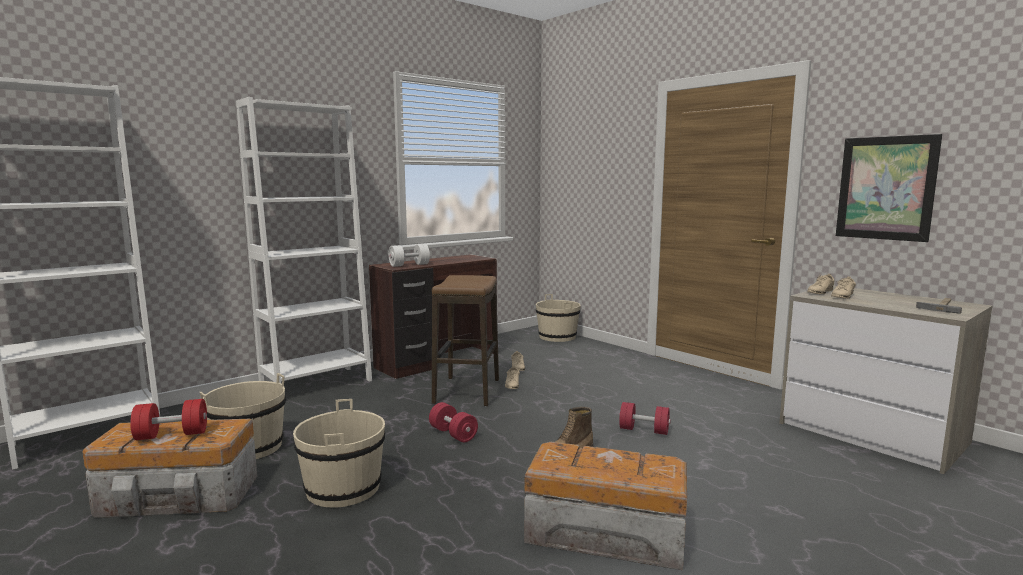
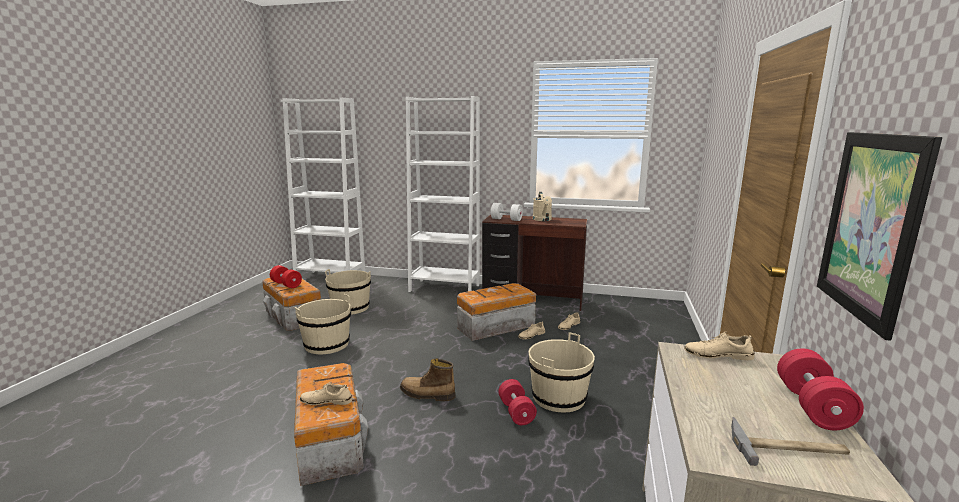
camera: 55 degrees right, 5 degrees up
red dumbbell [429,402,478,442] -> red dumbbell moved to [777,348,864,430]
stool [432,275,499,406] -> storage box [457,283,536,341]
beige bucket [536,294,581,342] -> beige bucket moved to [528,332,595,412]
beige shoe [831,277,856,299] -> beige shoe moved to [300,382,353,405]
none -> beige watering can [533,192,552,221]

